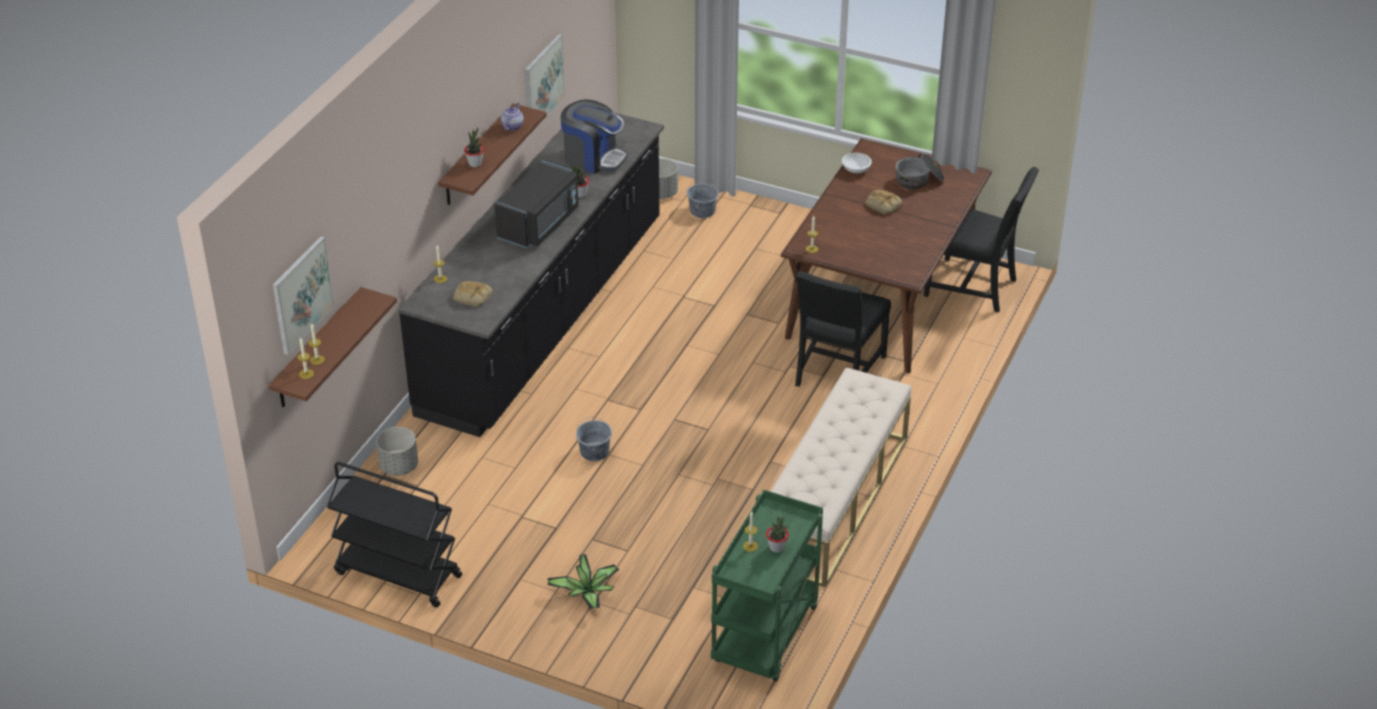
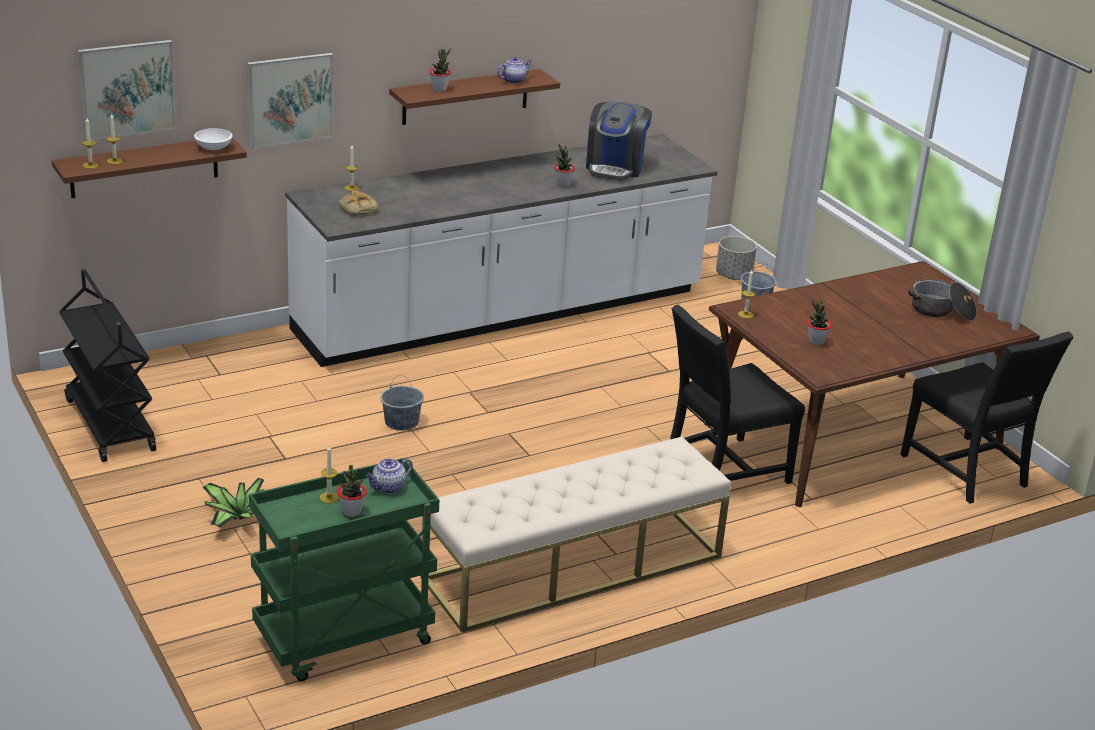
camera: 35 degrees right, 10 degrees down
grey planter [376,427,418,476] -> none
black counter [398,112,664,437] -> white counter [286,134,718,367]
black microwave [494,159,579,248] -> none
picture [525,34,565,133] -> picture moved to [247,53,333,148]
coffee machine [561,99,628,173] -> coffee machine turned 45 degrees clockwise [586,102,652,181]
white bowl [842,153,872,173] -> white bowl moved to [194,128,233,150]
bread [865,190,902,215] -> none
none -> teapot [365,458,413,494]
none -> potted plant [807,300,832,345]

